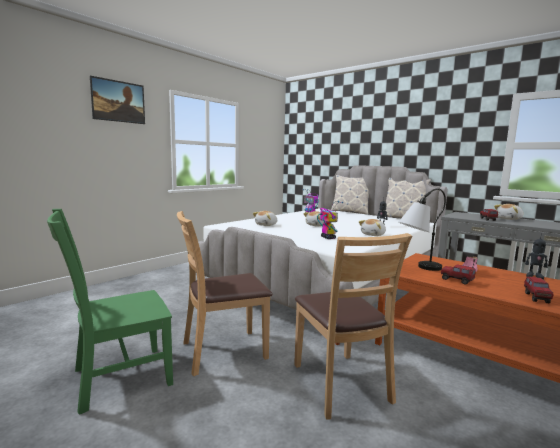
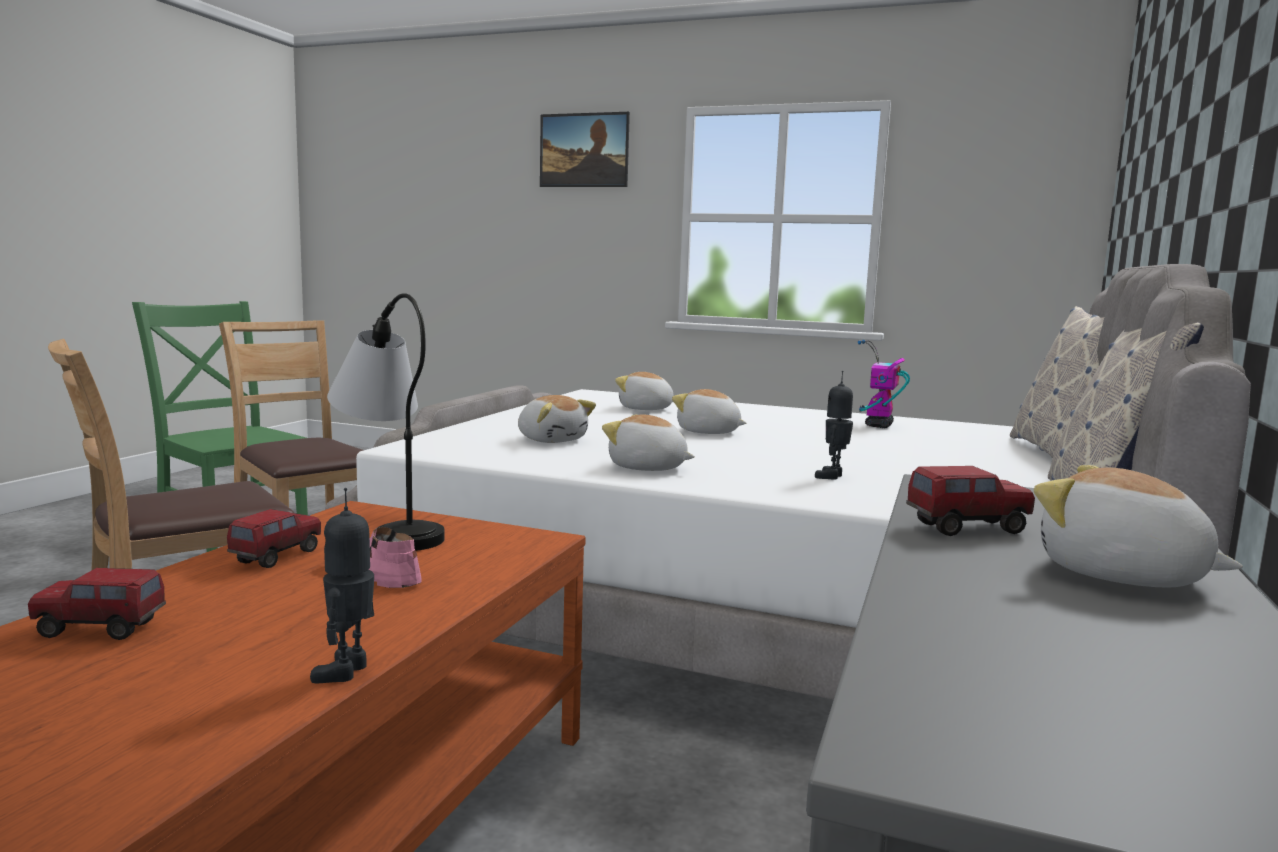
camera: 70 degrees right, 0 degrees up
toy robot [317,201,343,239] -> plush toy [518,395,596,443]

